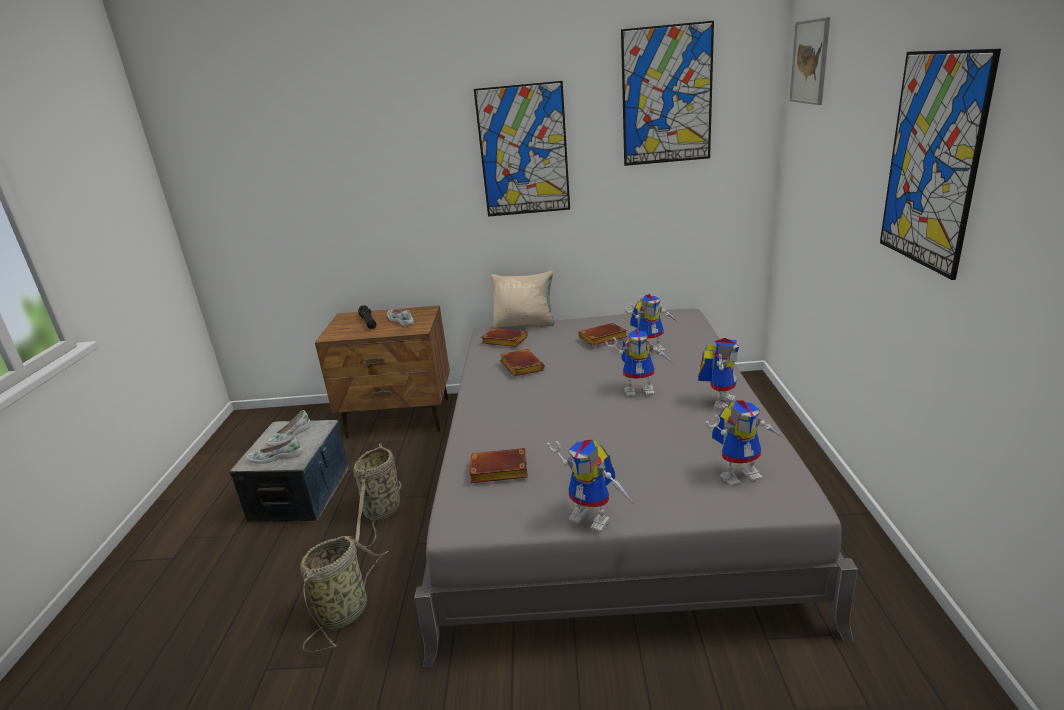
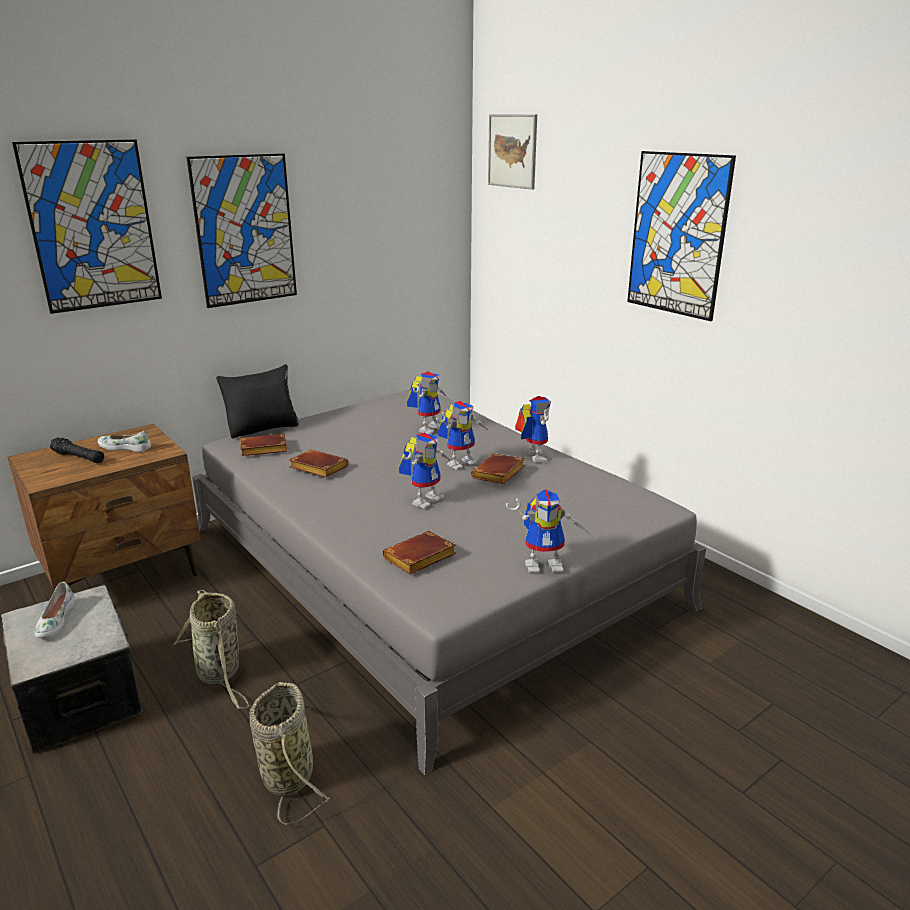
camera: 40 degrees left, 0 degrees up
white shoe [246,437,303,464] -> none
beige pillow [491,270,554,328] -> black pillow [216,364,300,439]
brown book [578,323,628,346] -> brown book moved to [471,453,525,484]
picture [621,21,714,166] -> picture moved to [12,139,162,314]
toy robot [706,400,784,486] -> toy robot moved to [399,433,451,509]

